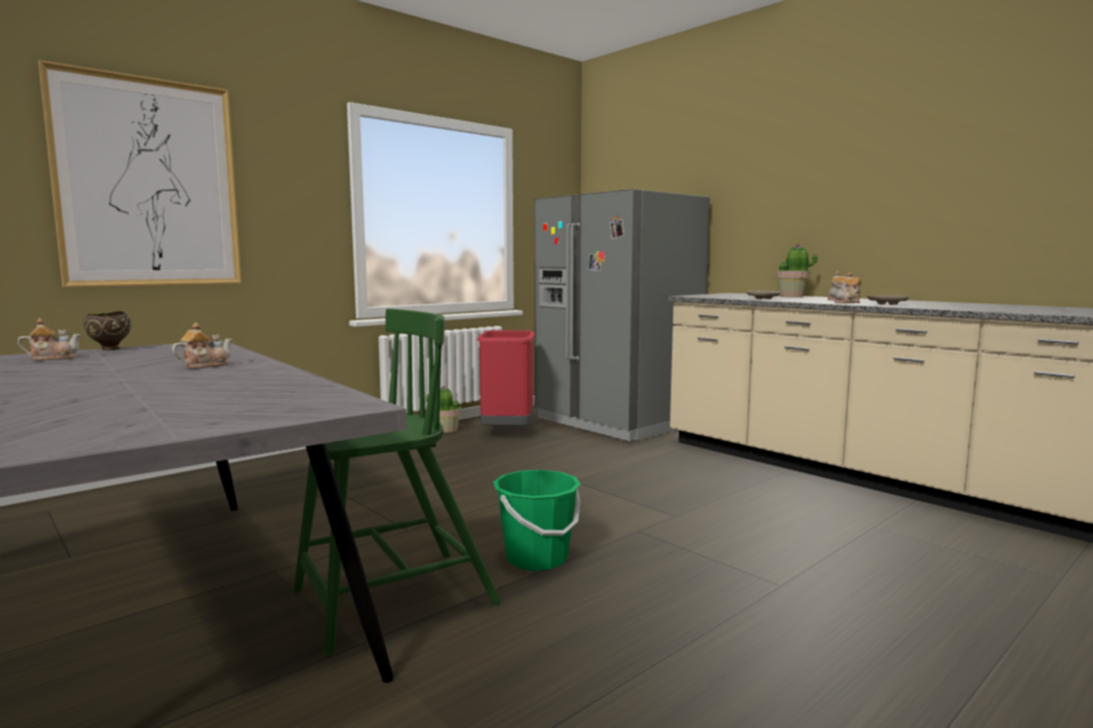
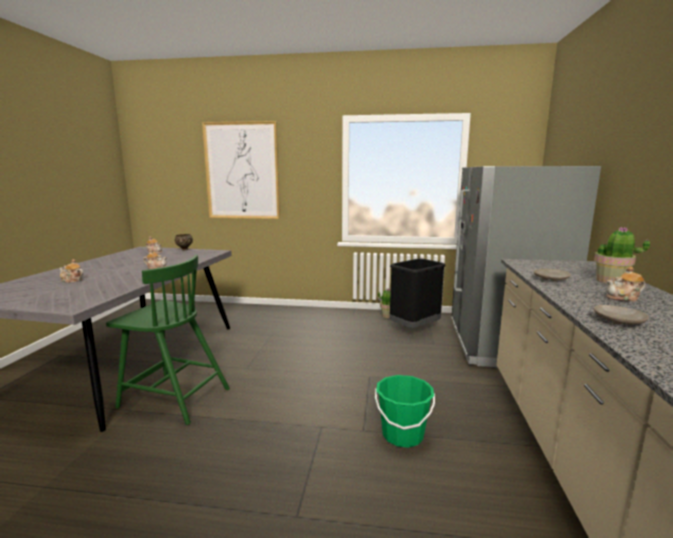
camera: 50 degrees right, 5 degrees up
red trash can [477,330,535,425] -> black trash can [390,259,446,328]
green bucket [493,470,581,571] -> green bucket moved to [375,375,435,448]
teapot [835,272,862,303] -> teapot moved to [59,259,84,283]

